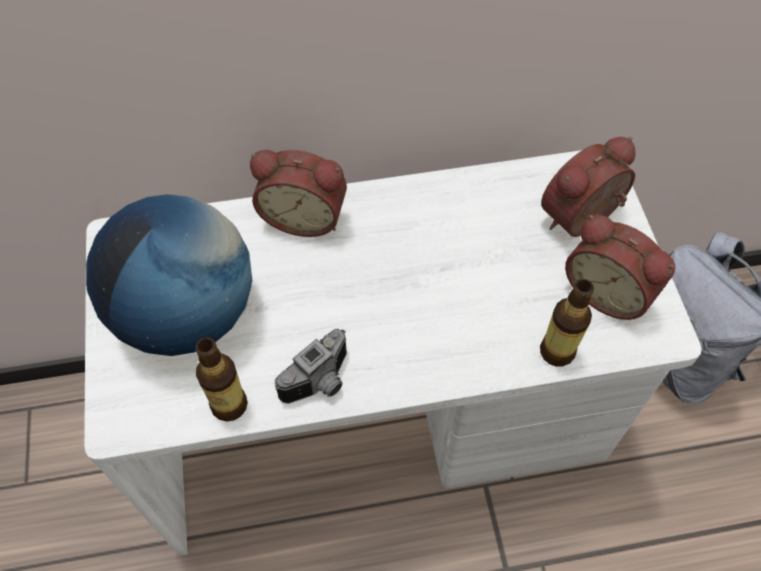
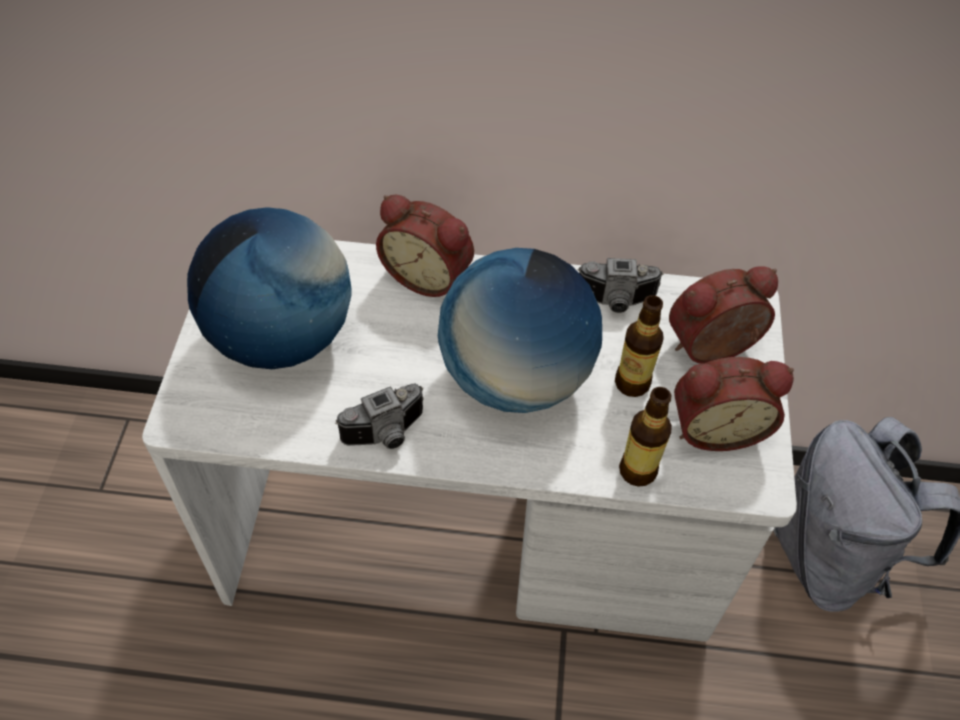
camera: 15 degrees right, 5 degrees down
bottle [196,338,248,422] -> bottle moved to [615,295,664,397]
alarm clock [565,215,675,320] -> alarm clock turned 60 degrees counterclockwise [674,357,794,451]
none -> globe [438,248,602,413]
none -> camera [578,258,663,313]

